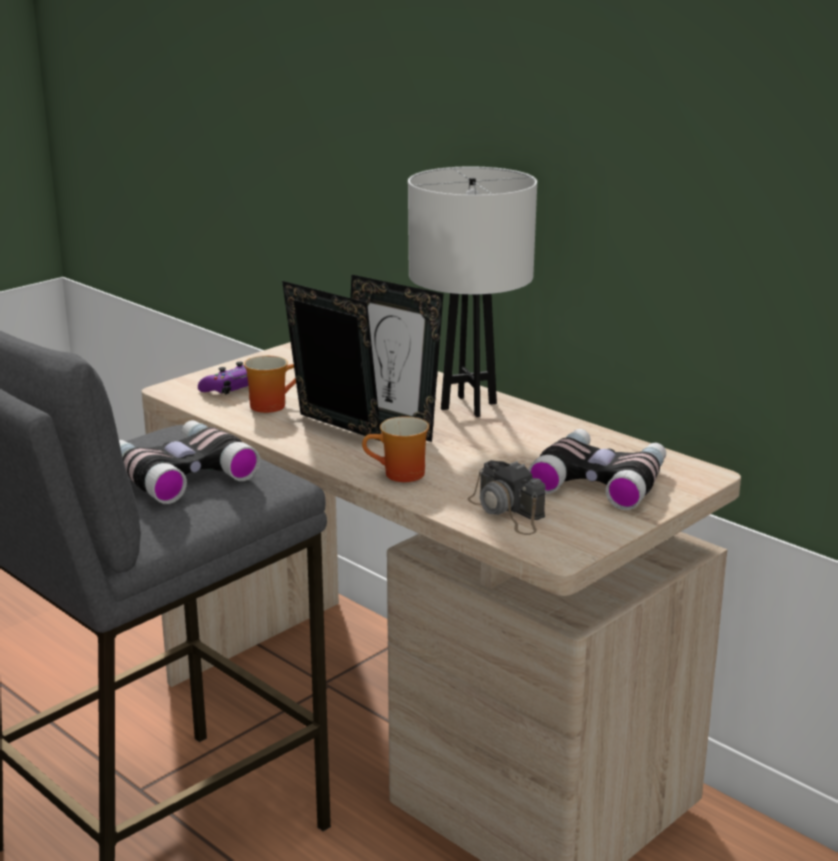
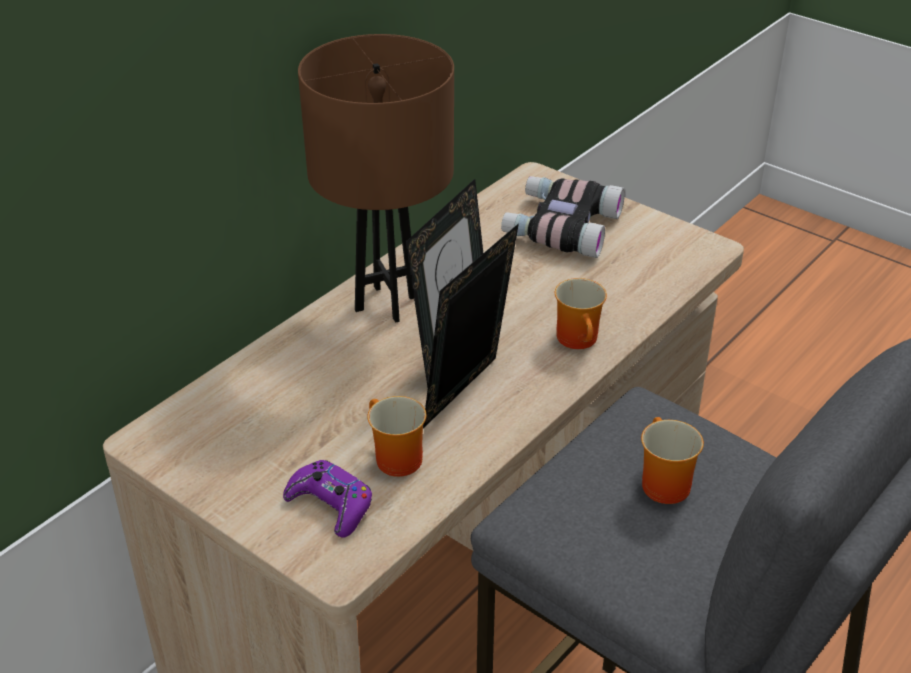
camera: 95 degrees left, 15 degrees up
binoculars [119,420,261,504] -> mug [641,417,704,504]
white table lamp [408,166,537,417] -> brown table lamp [298,34,454,323]
camera [467,460,546,535] -> none

